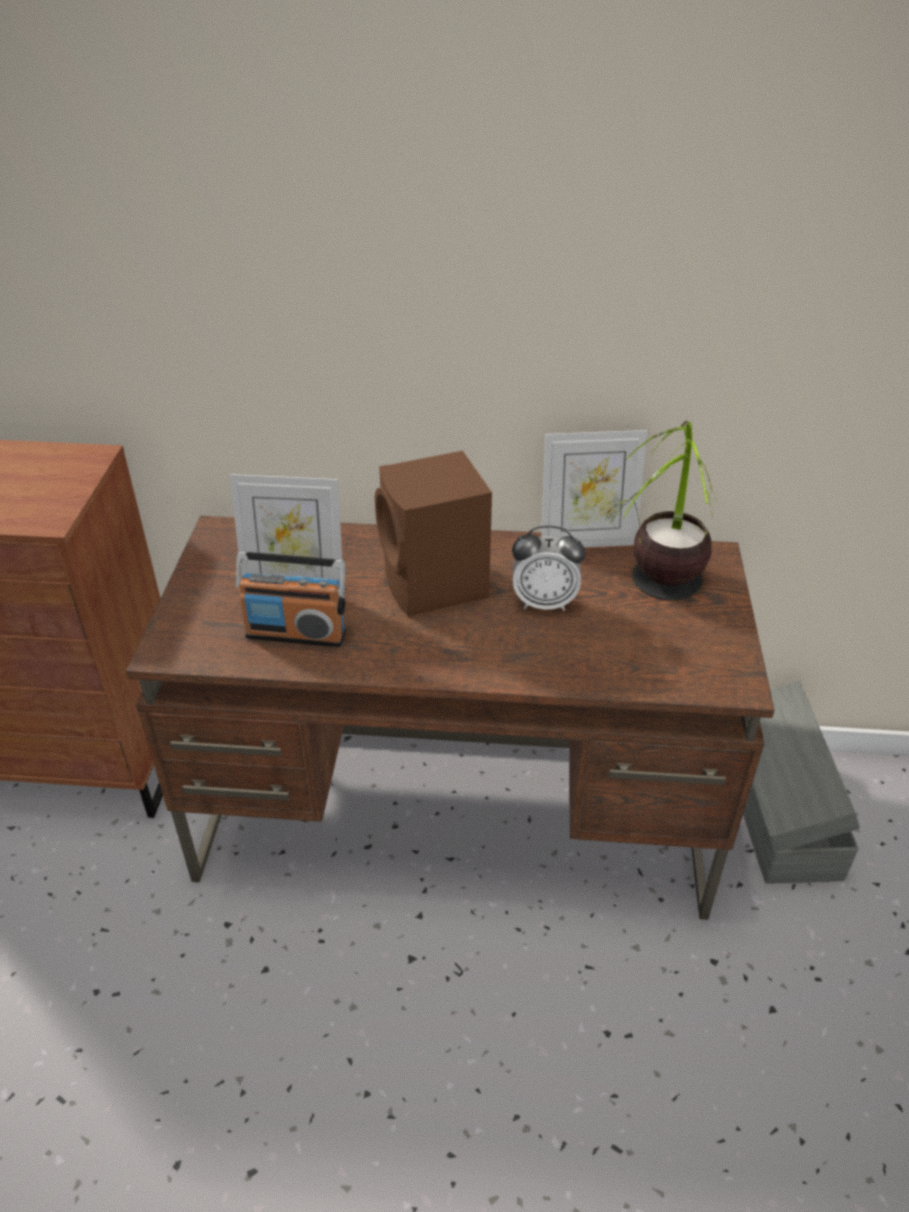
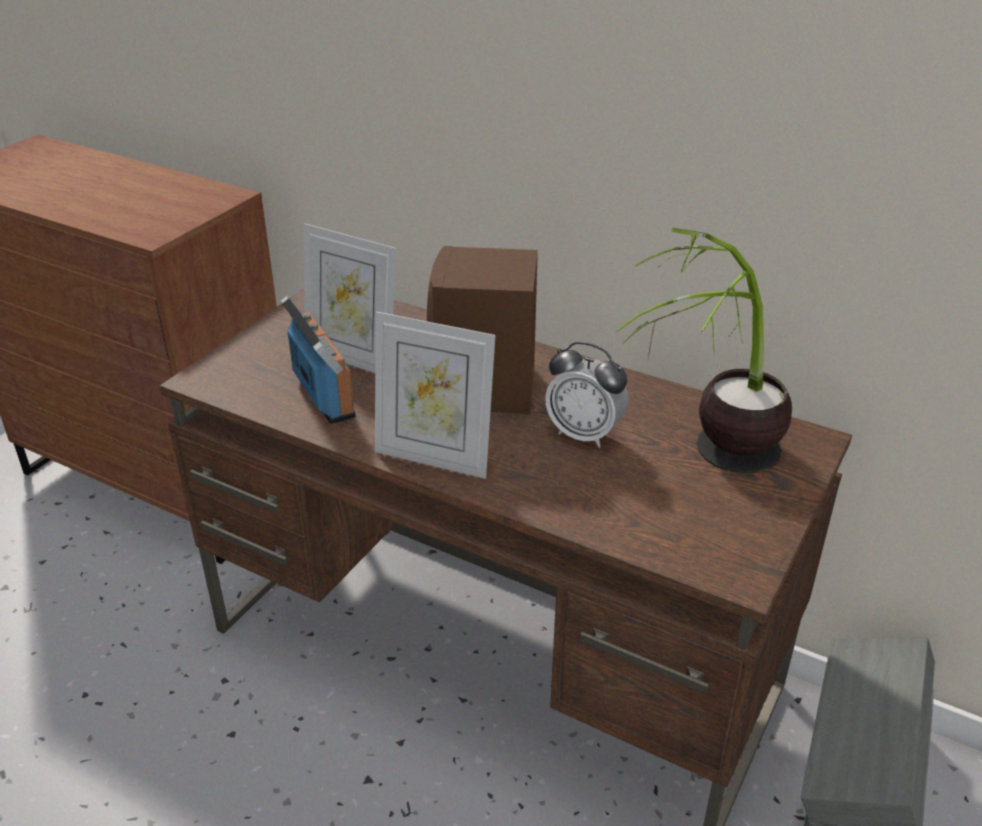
camera: 25 degrees right, 5 degrees down
radio [236,552,346,647] -> radio turned 150 degrees counterclockwise [281,296,356,424]
picture frame [541,430,647,547] -> picture frame moved to [375,312,495,479]

